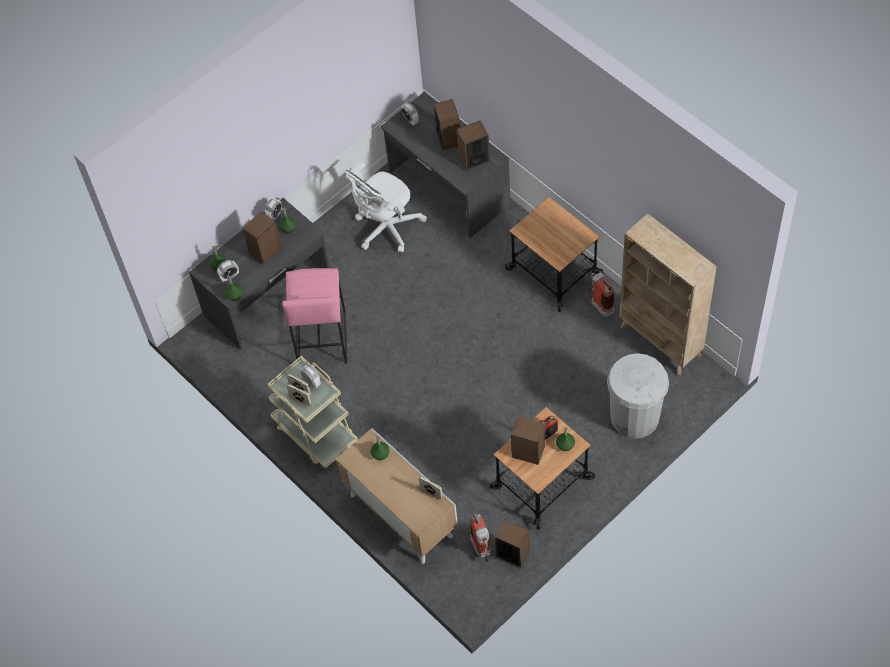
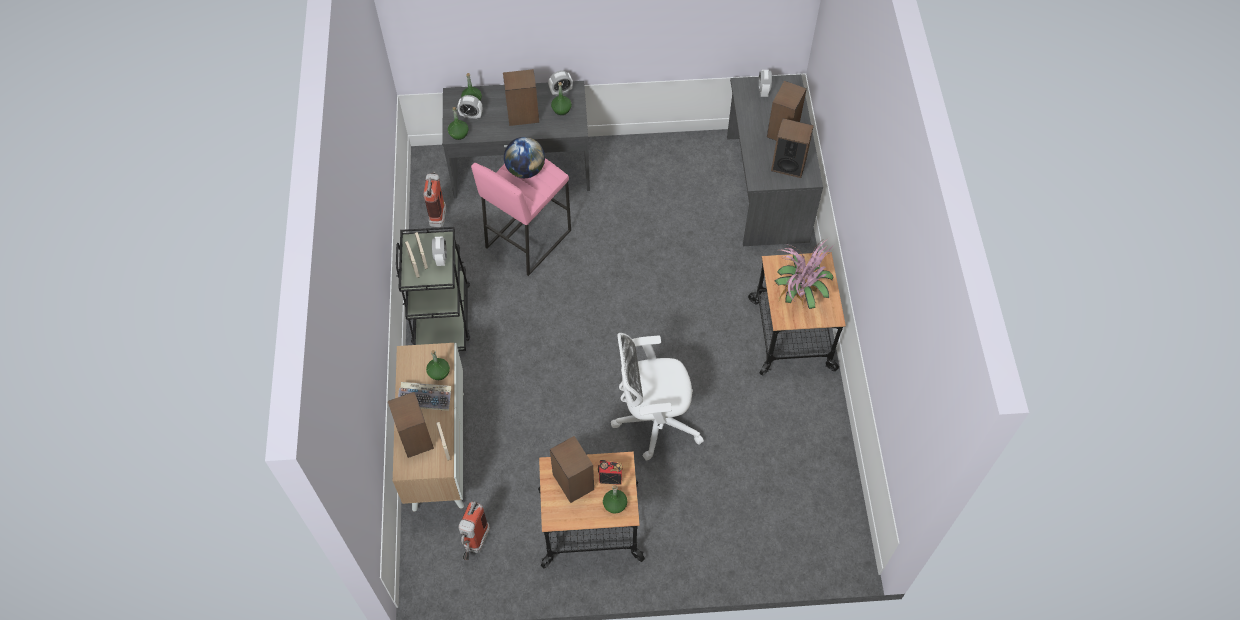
camera: 35 degrees right, 0 degrees up
beige cart [267,356,358,469] -> black cart [396,227,470,351]
white office chair [342,161,427,252] -> white office chair moved to [611,333,704,460]
speaker [495,519,530,568] -> speaker moved to [388,392,434,458]
fire extinguisher [588,272,615,317] -> fire extinguisher moved to [423,172,446,227]
white trash can [607,353,669,439] -> none
beige bookcase [619,213,717,375] -> none
none -> keyboard [398,382,451,411]
none -> globe [504,137,545,178]
none -> potted plant [774,239,834,309]

